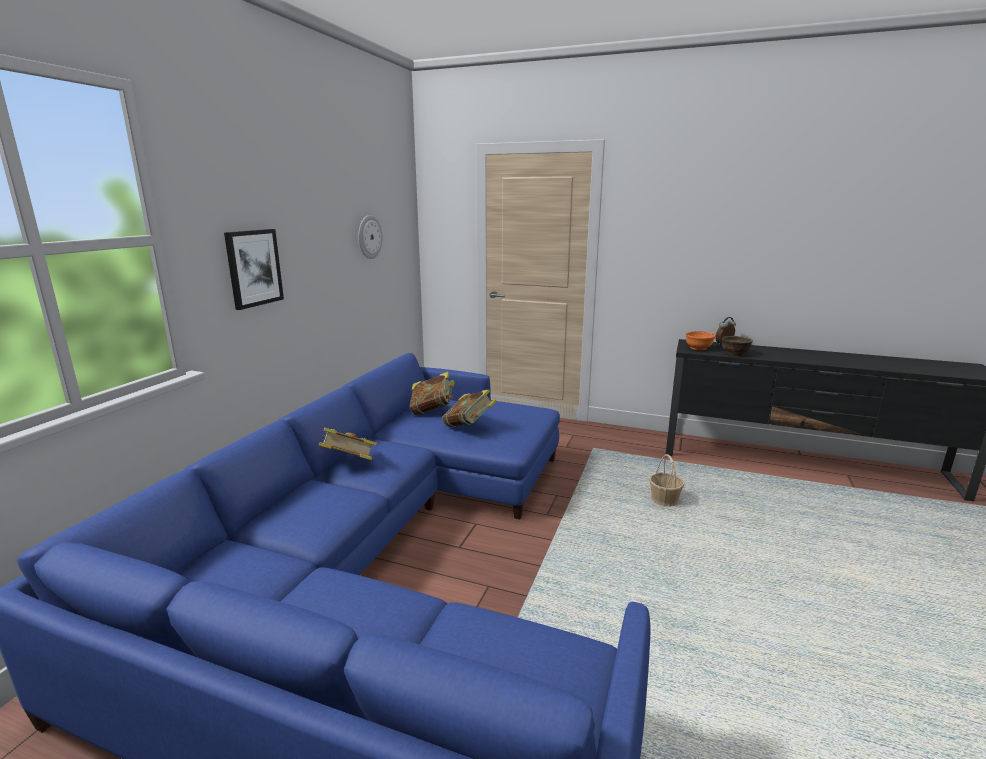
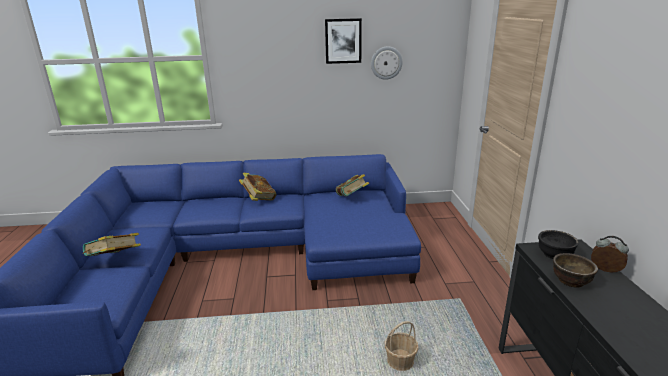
camera: 65 degrees right, 5 degrees up
picture [224,229,284,310] -> picture moved to [325,18,362,64]
book [442,389,497,427] -> book moved to [83,233,141,256]
orange bowl [686,331,715,350] -> black bowl [538,230,578,259]

